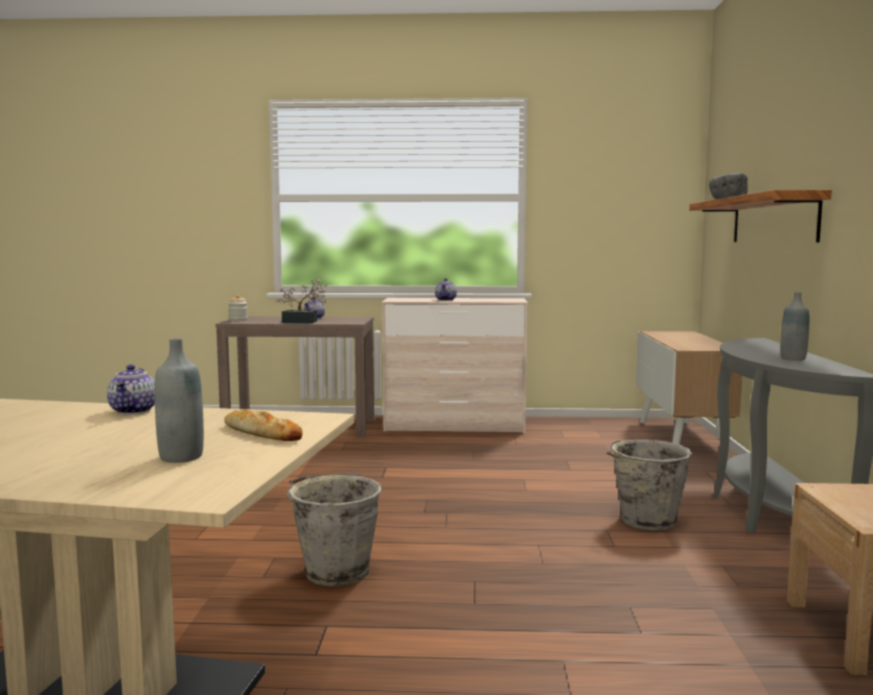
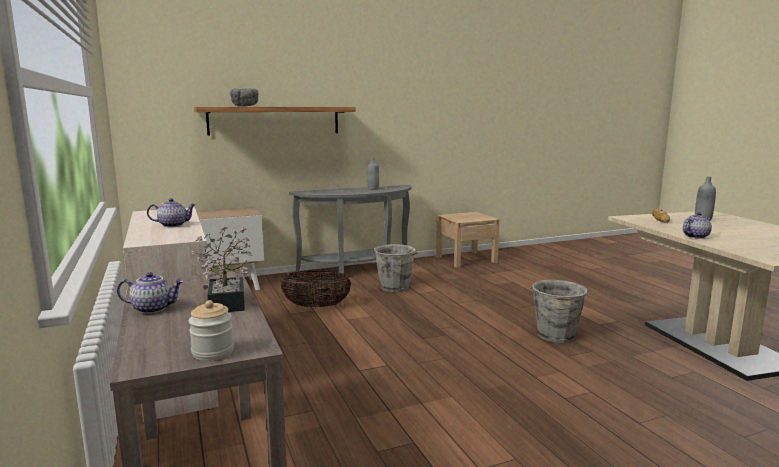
camera: 115 degrees left, 5 degrees up
none -> basket [281,271,351,307]

